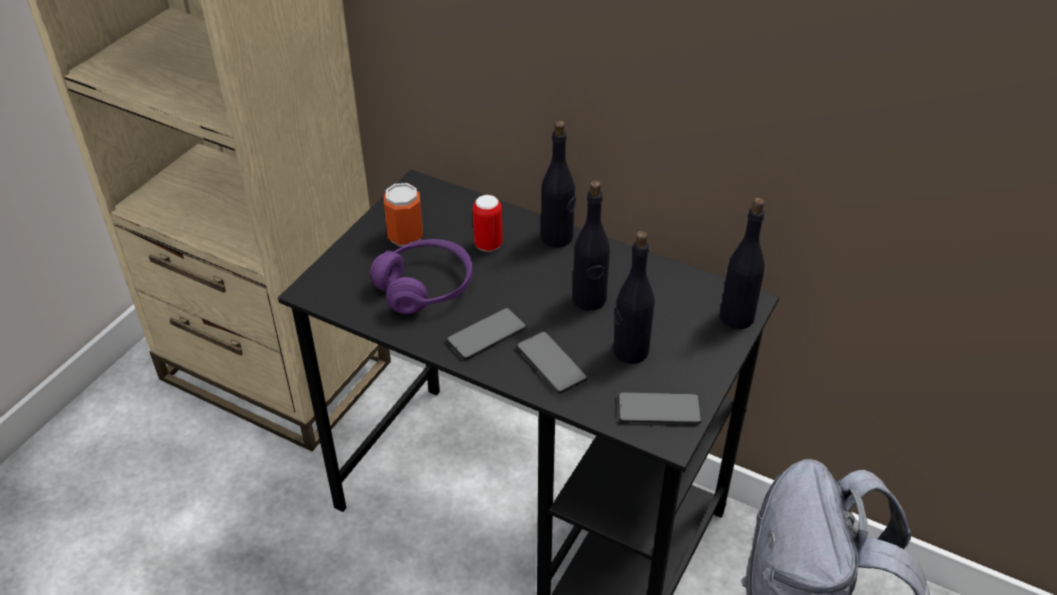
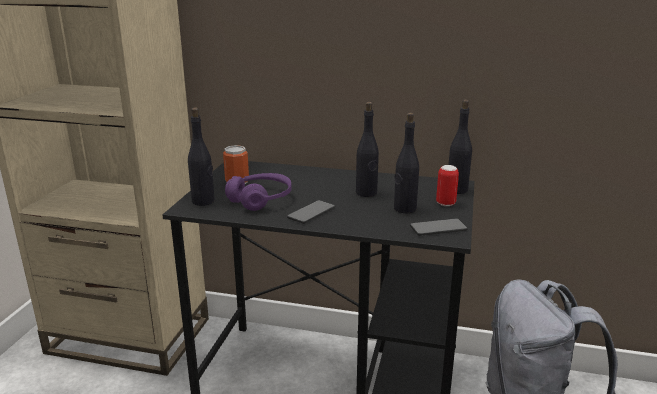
camera: 15 degrees left, 20 degrees down
can [473,195,503,252] -> can moved to [436,165,459,206]
phone [517,332,587,393] -> none
black bottle [541,120,576,248] -> black bottle moved to [188,107,215,206]

